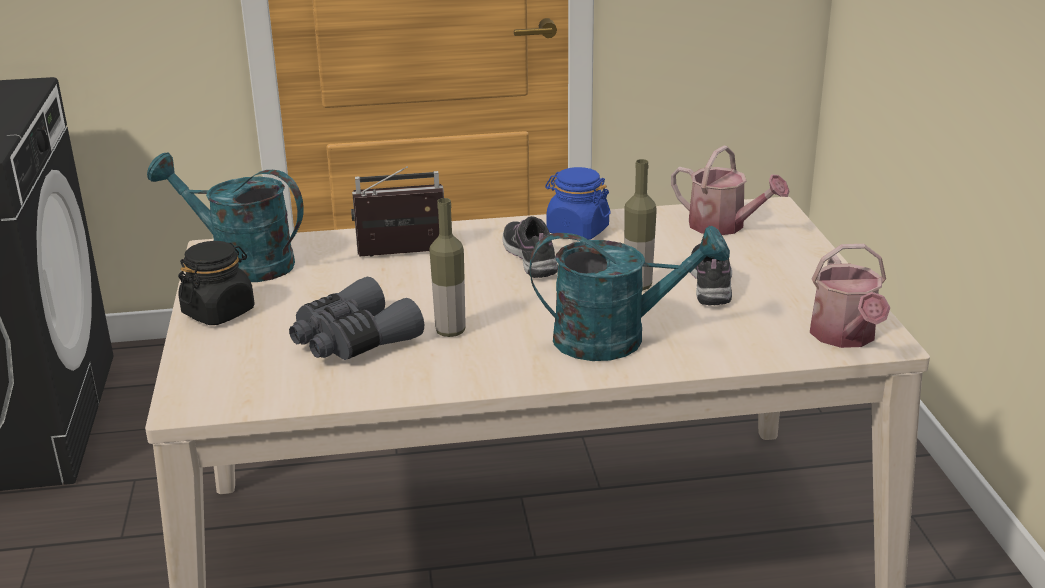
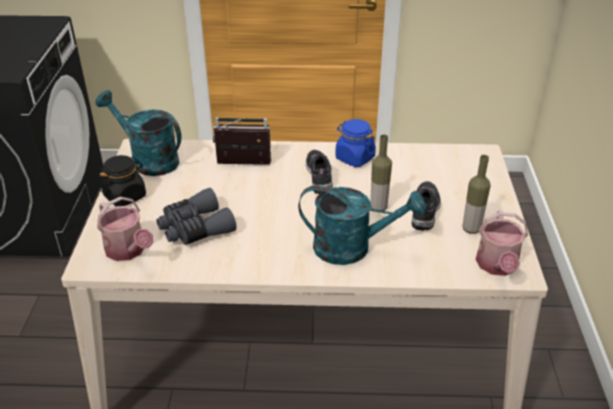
camera: 10 degrees right, 10 degrees up
bottle [429,198,466,337] -> bottle moved to [463,155,491,234]
watering can [671,146,790,235] -> watering can moved to [97,197,153,261]

